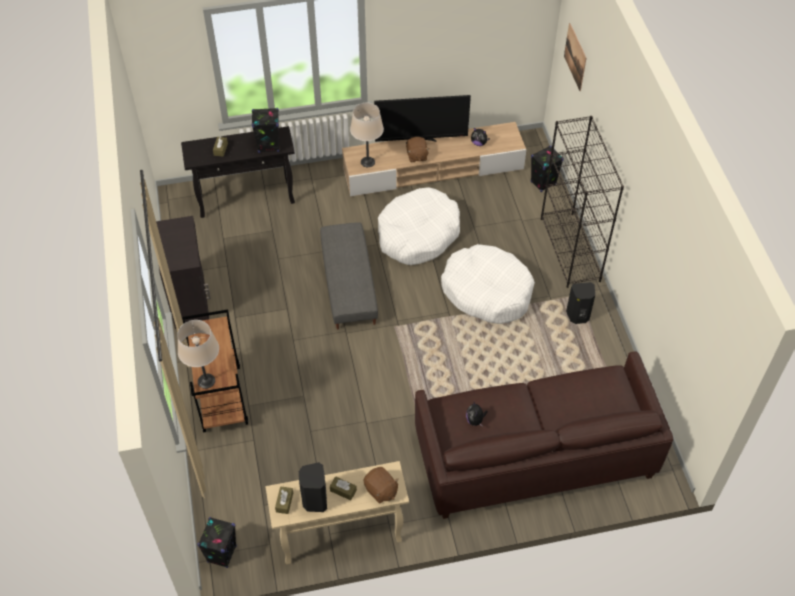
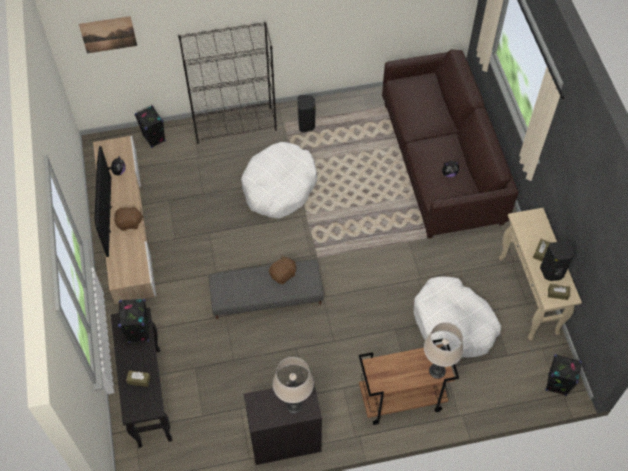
camera: 90 degrees left, 5 degrees up
beige table lamp [350,103,384,167] -> beige table lamp moved to [273,357,314,414]
brown plush toy [363,467,399,504] -> brown plush toy moved to [269,255,296,284]
white dog bed [378,187,460,265] -> white dog bed moved to [413,277,501,358]

